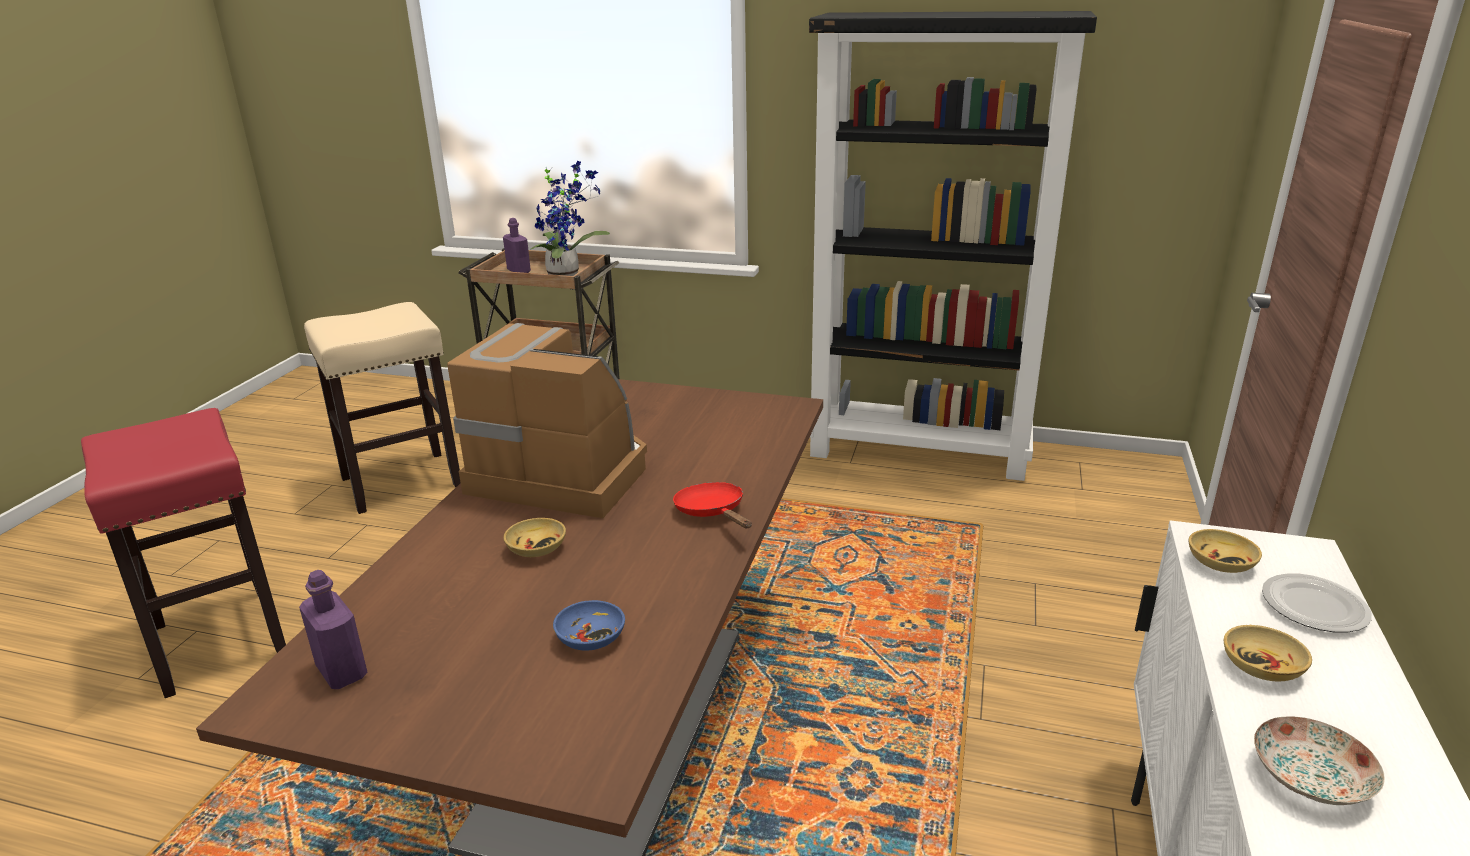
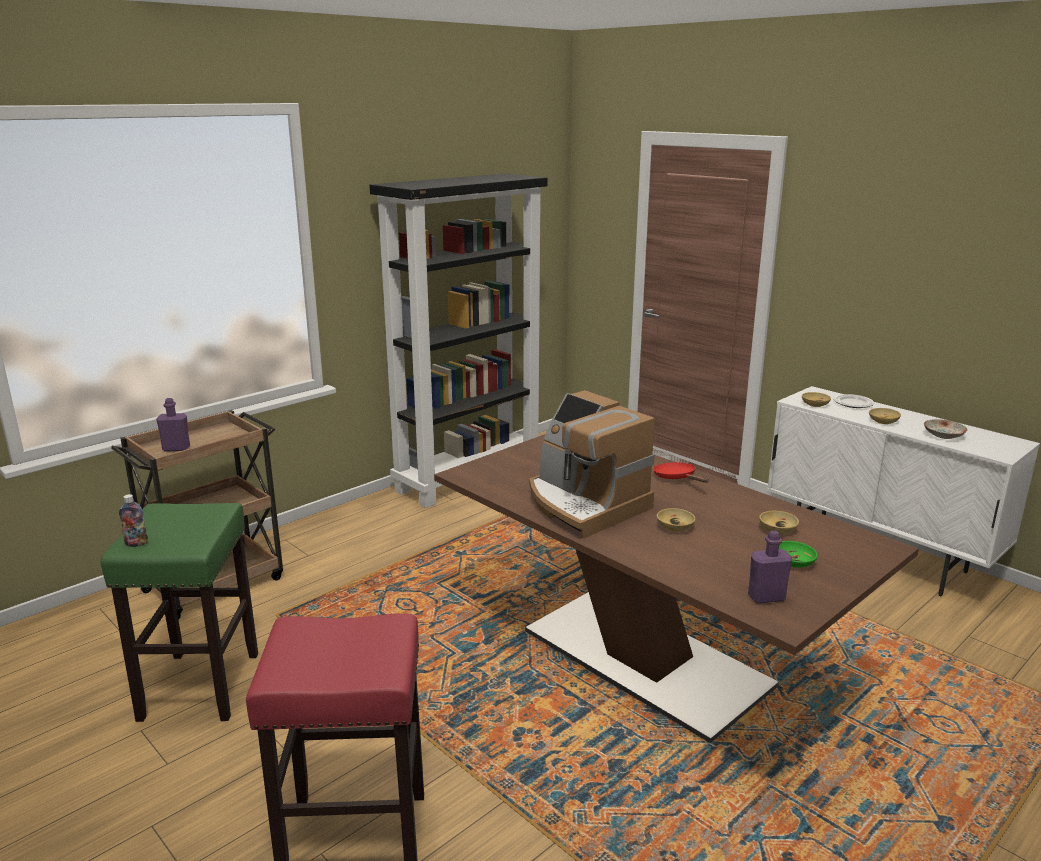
camera: 60 degrees left, 5 degrees down
beige stool [304,302,461,514] -> green stool [100,503,258,722]
coffee machine [447,323,647,518] -> coffee machine turned 90 degrees counterclockwise [529,390,655,539]
potted plant [530,161,610,276] -> none
blue bowl [553,600,625,651] -> beige bowl [759,511,799,534]
red frying pan [673,482,752,528] -> red frying pan turned 60 degrees clockwise [653,462,709,483]
none -> bottle [119,494,148,547]
none -> green bowl [779,541,818,568]

